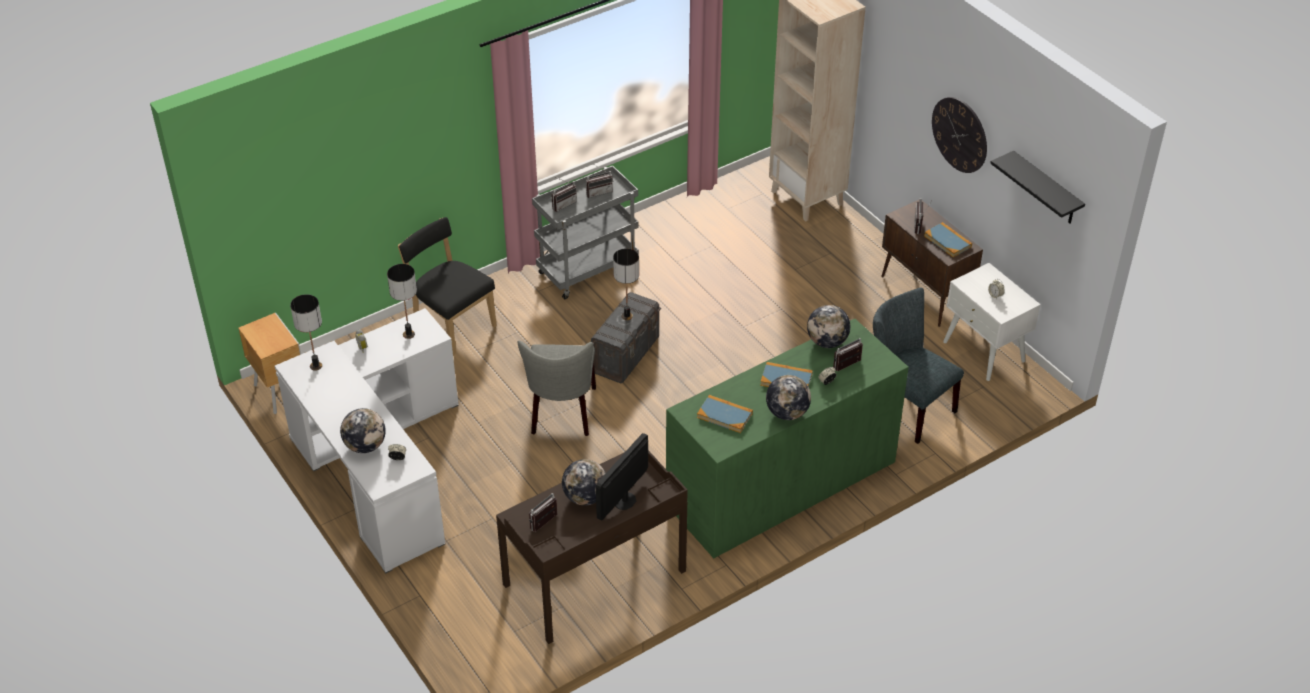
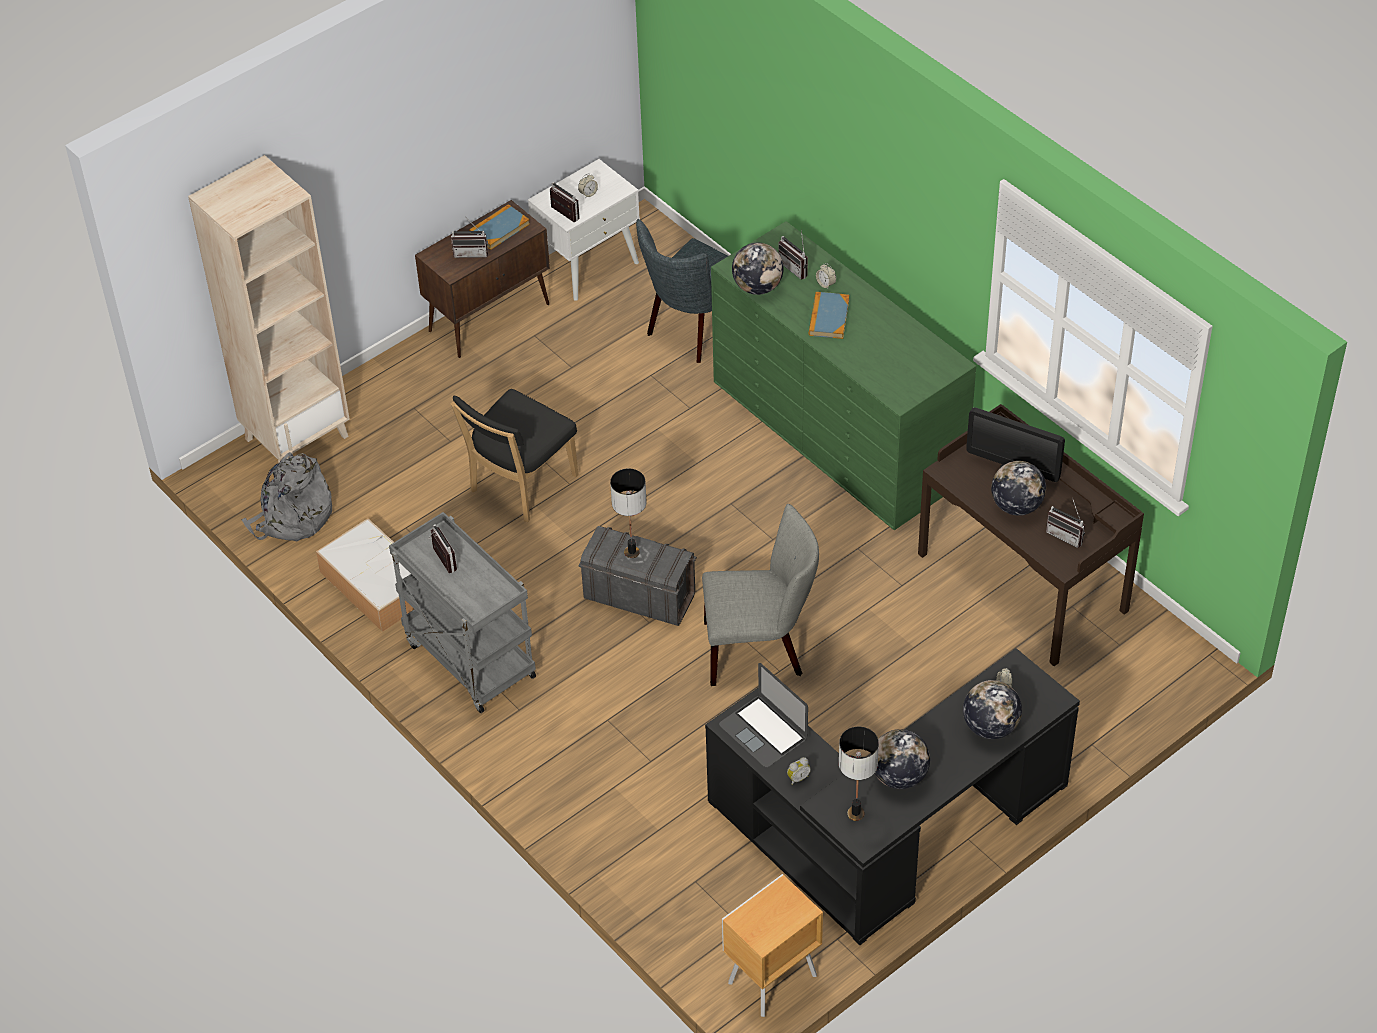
camera: 95 degrees left, 5 degrees up
white desk [275,308,459,573] -> black desk [705,648,1080,945]
table lamp [387,264,417,339] -> laptop [719,663,808,767]
black chair [398,217,497,355] -> black chair moved to [450,389,579,522]
radio [552,177,577,212] -> radio moved to [550,182,580,222]
book [697,395,753,433] -> none
globe [766,375,811,420] -> globe moved to [874,729,930,789]
wall clock [932,97,987,173] -> none
black shelf [990,151,1085,224] -> none
none -> grey backpack [242,452,332,541]
none -> storage box [316,518,414,632]

